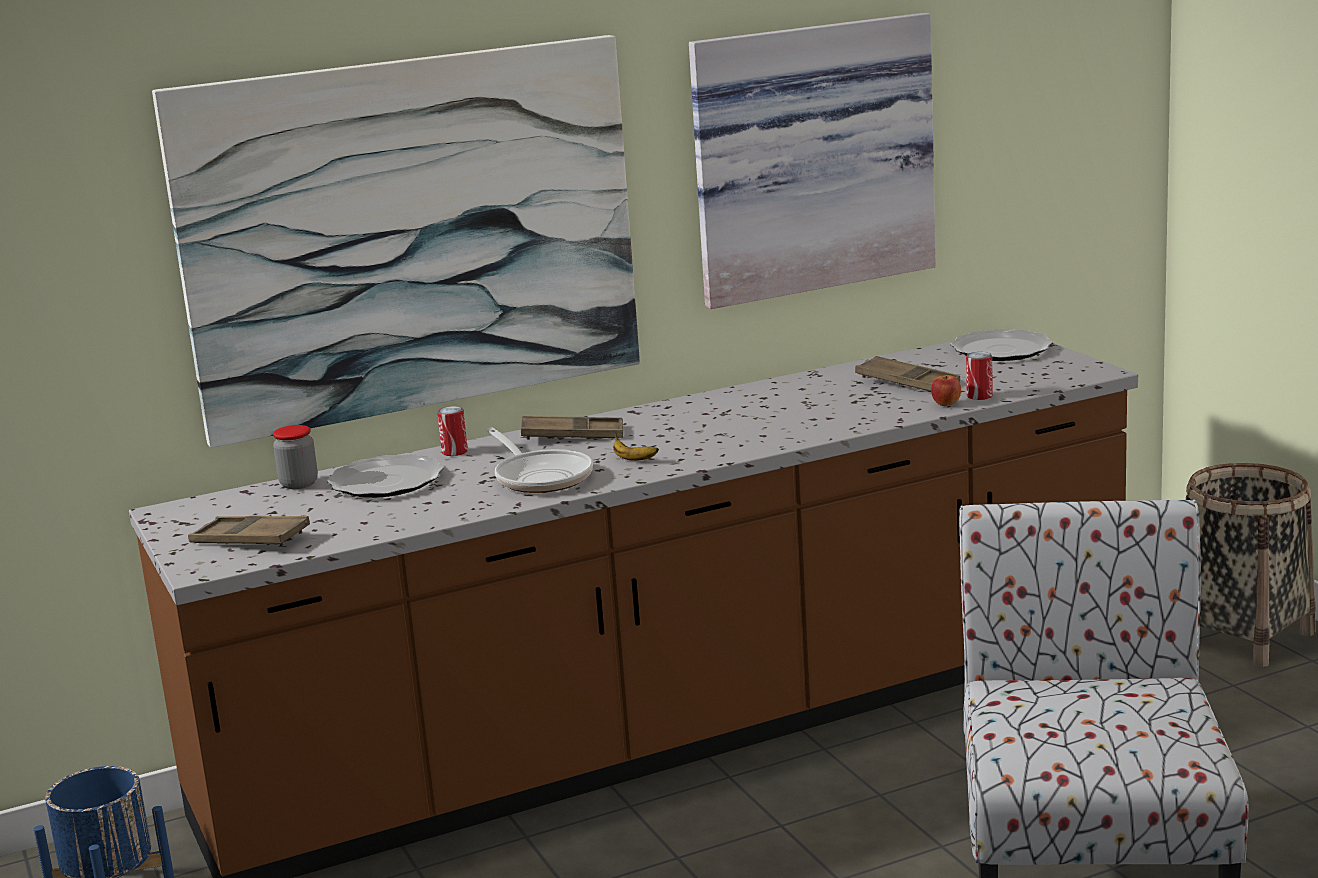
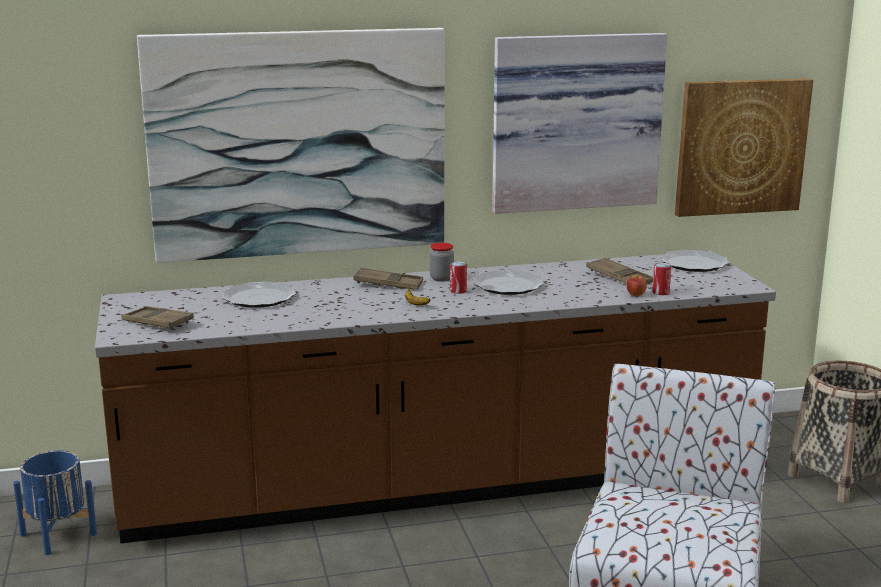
camera: 10 degrees right, 0 degrees up
jar [273,425,318,489] -> jar moved to [430,243,454,282]
can [437,406,468,456] -> can moved to [450,261,467,294]
frying pan [486,427,593,493] -> none
none -> plate [473,270,544,295]
none -> picture [675,78,813,217]

